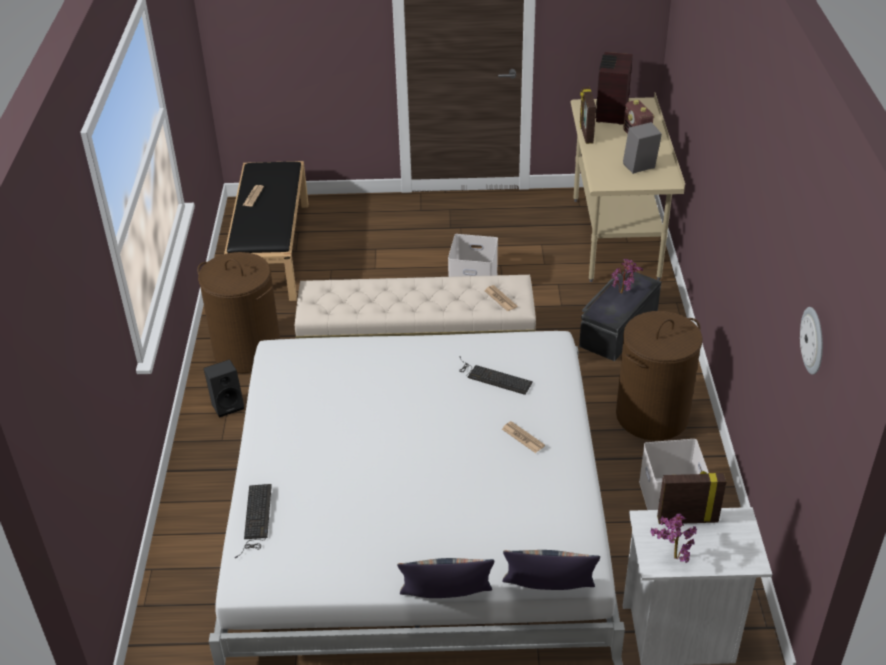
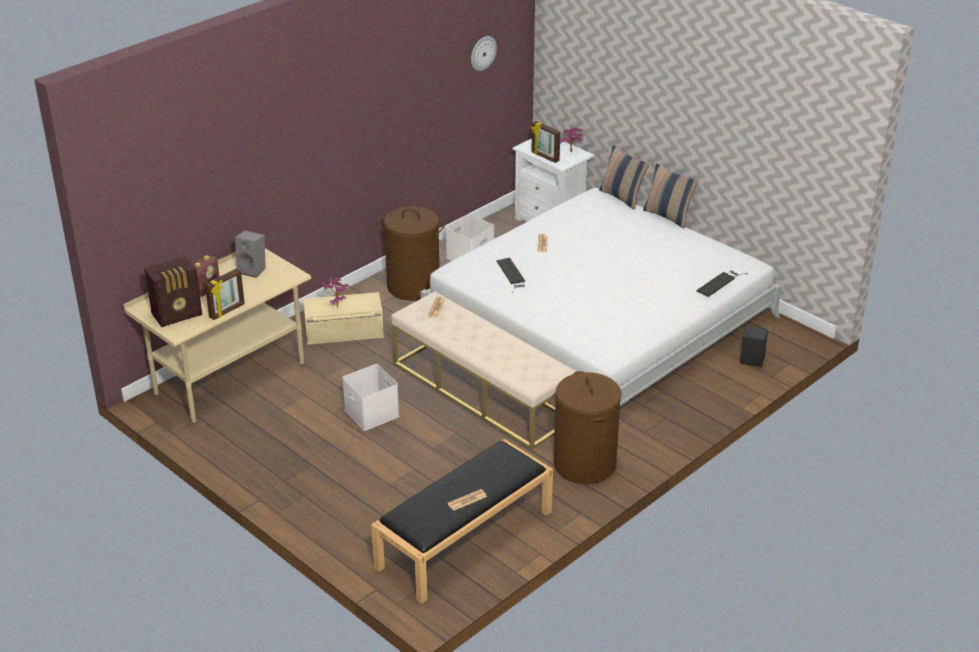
camera: 135 degrees left, 5 degrees down
black speaker [204,359,244,418] -> black speaker moved to [740,325,768,367]
black storage box [579,269,661,361] -> beige storage box [303,292,384,345]

